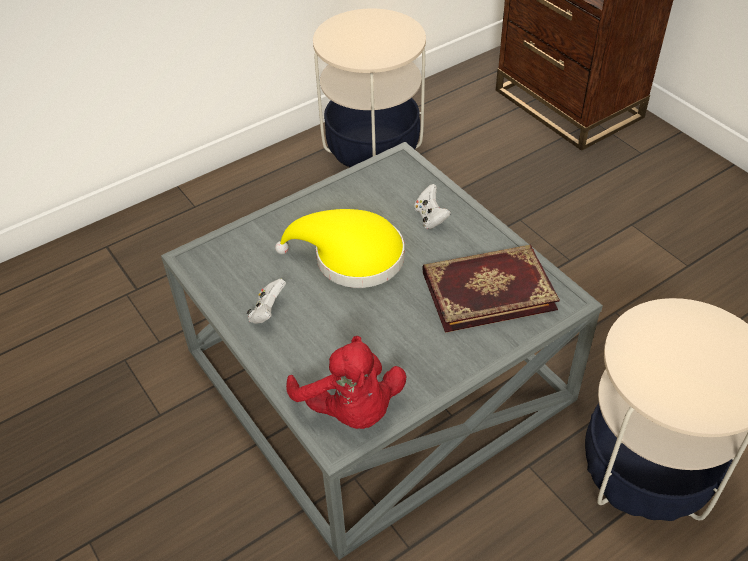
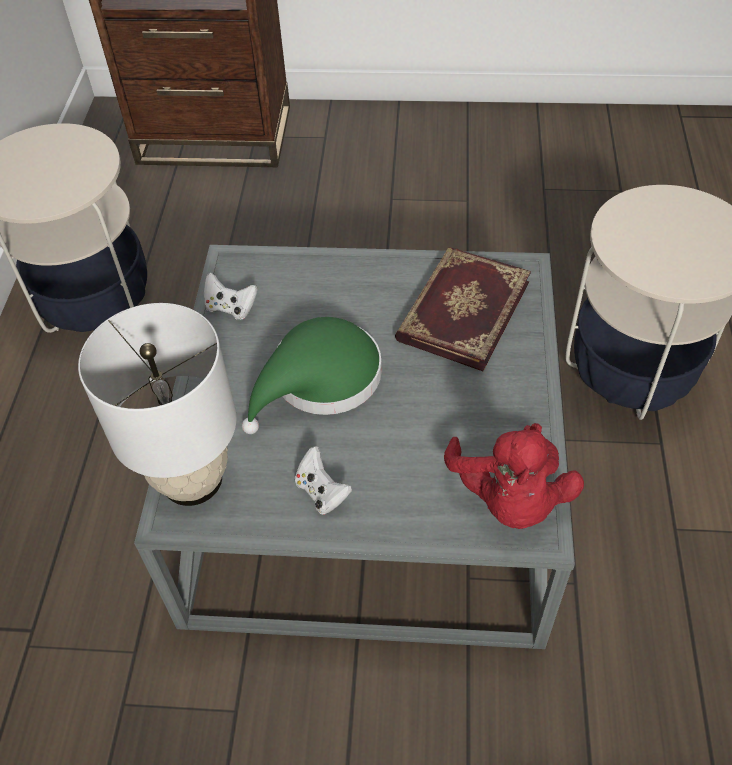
camera: 50 degrees left, 5 degrees up
yellow hat [275,209,404,288] -> green hat [242,317,382,434]
red plush toy [286,336,407,429] -> red plush toy turned 75 degrees clockwise [444,423,584,529]
white game controller [414,184,451,229] -> white game controller moved to [204,273,258,320]
none -> white table lamp [78,303,237,506]

